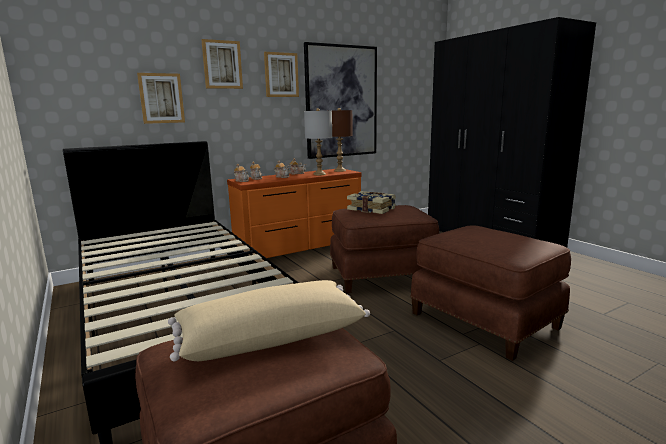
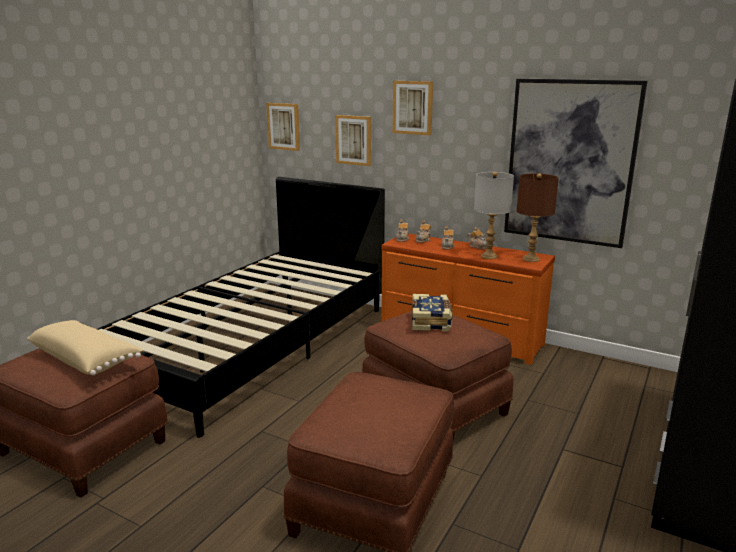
camera: 60 degrees right, 5 degrees up
picture [264,52,299,97] -> picture moved to [266,103,300,151]

